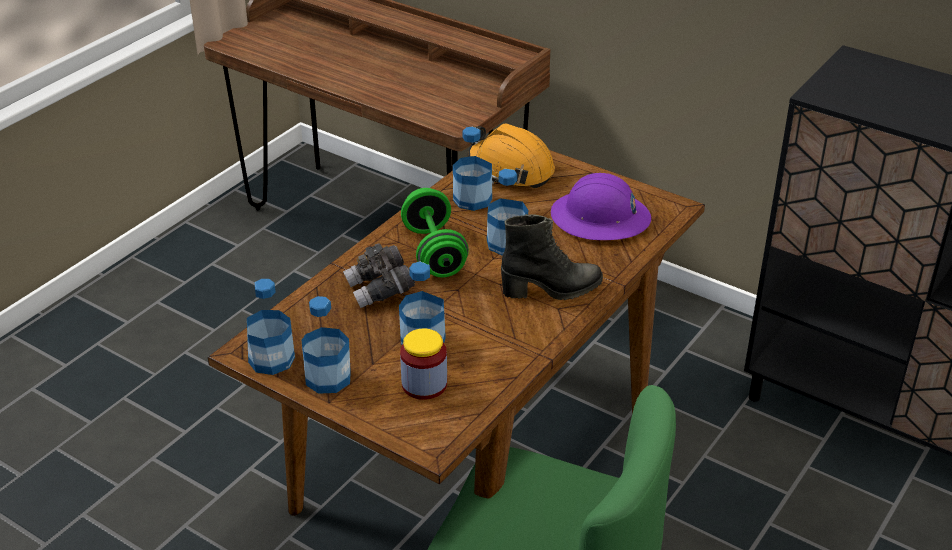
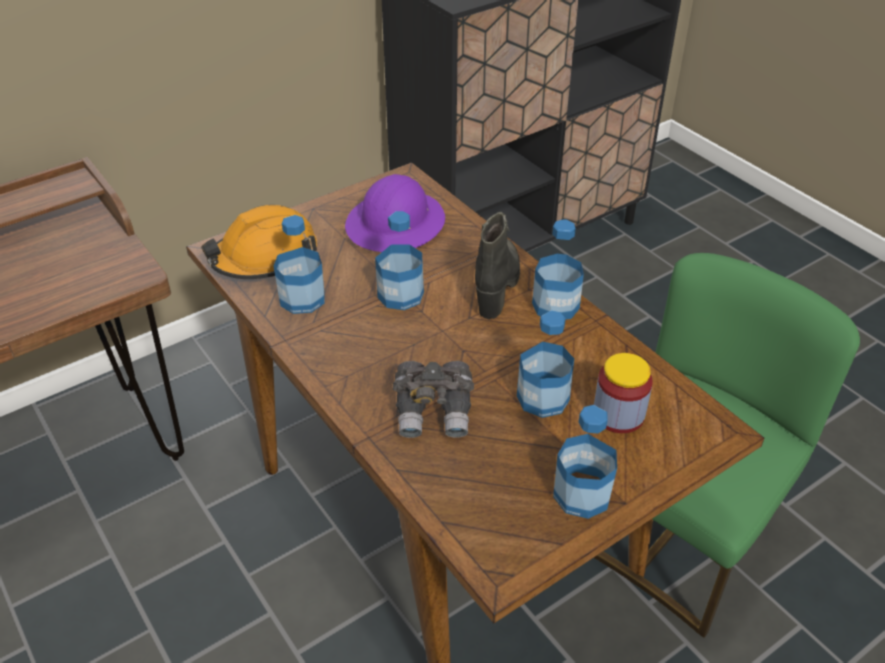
camera: 70 degrees left, 5 degrees up
bottle [247,279,295,375] -> bottle moved to [532,219,584,320]
green dumbbell [401,188,469,278] -> none

